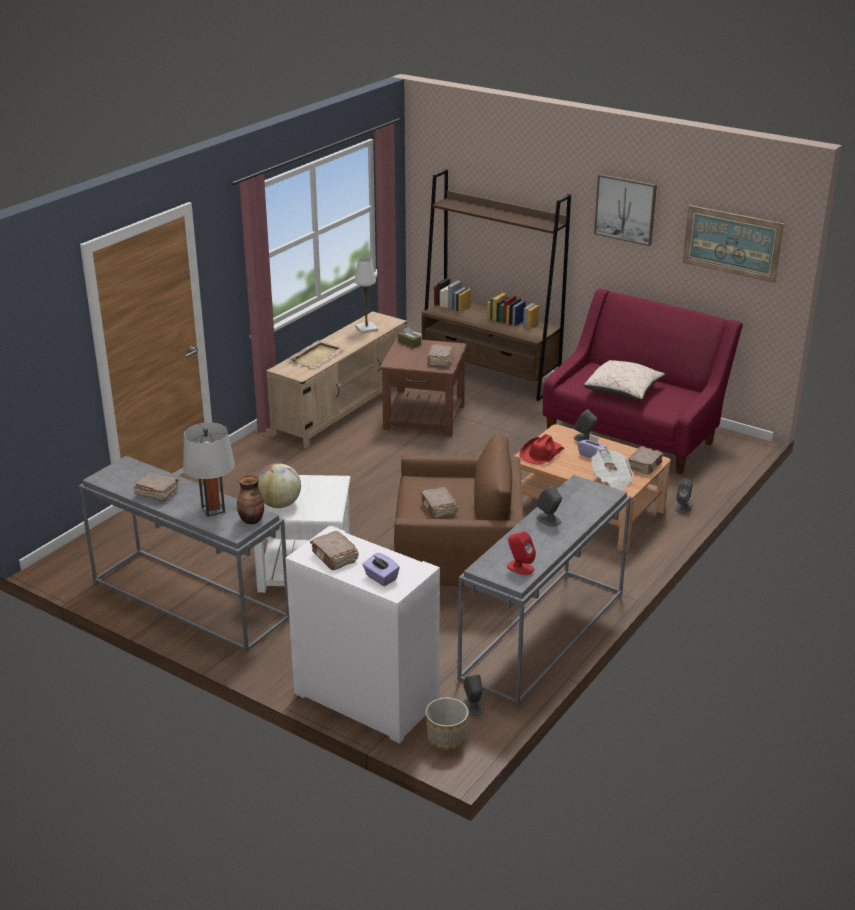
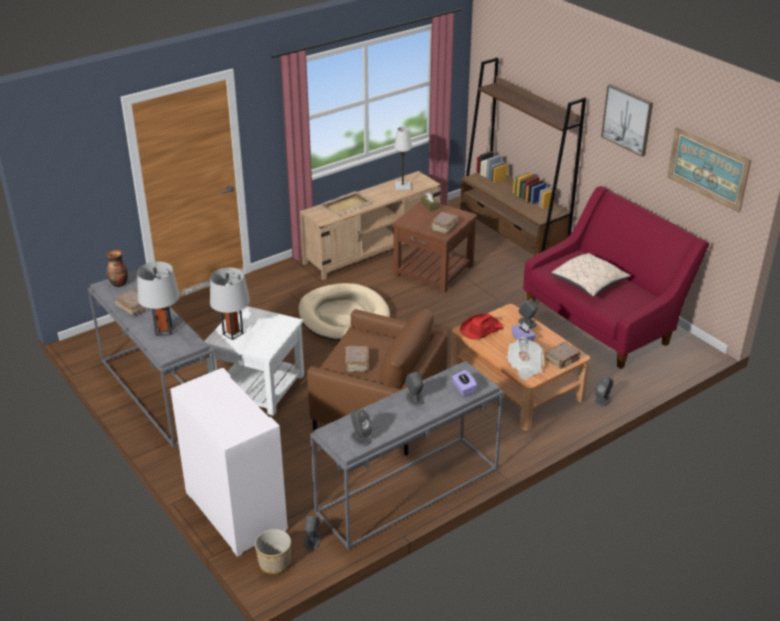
camera: 20 degrees right, 5 degrees up
vase [237,474,264,524] -> vase moved to [107,250,128,287]
globe [258,463,301,508] -> grey table lamp [210,267,250,340]
brown book [310,531,359,570] -> none
purple tissue box [362,553,400,586] -> purple tissue box moved to [452,370,477,397]
red speaker [507,531,536,575] -> grey speaker [351,409,372,446]
none -> beige dog bed [298,283,390,340]

